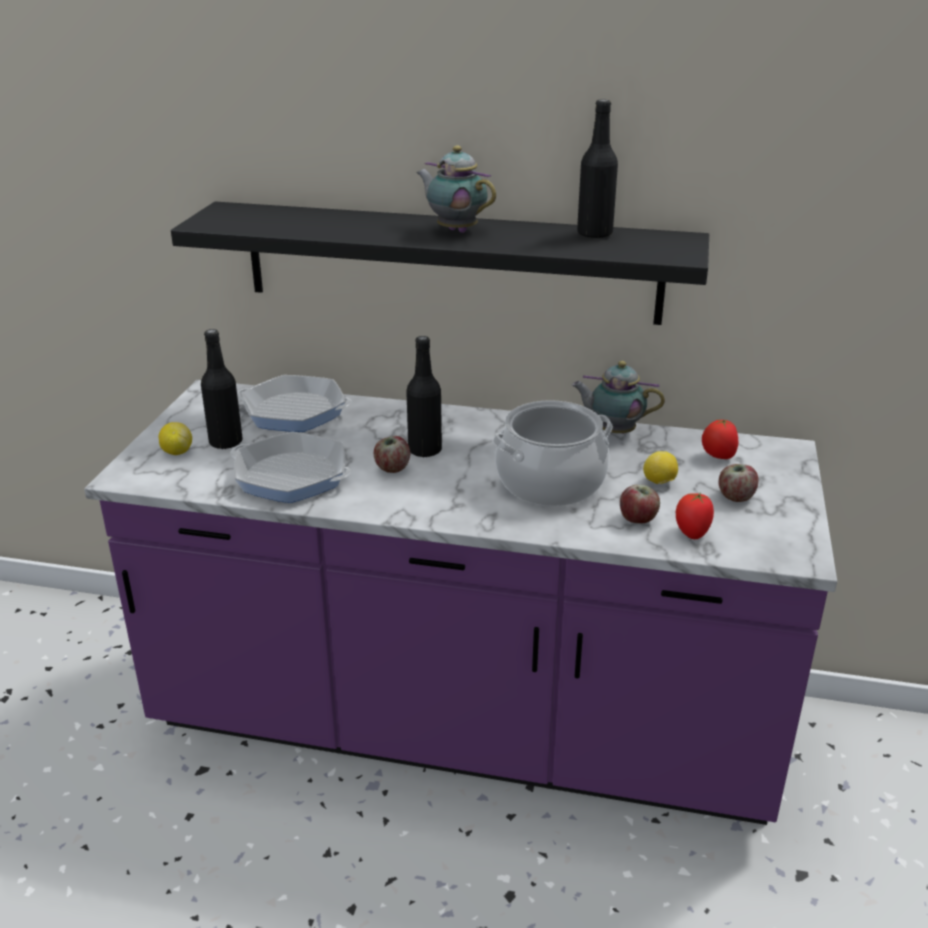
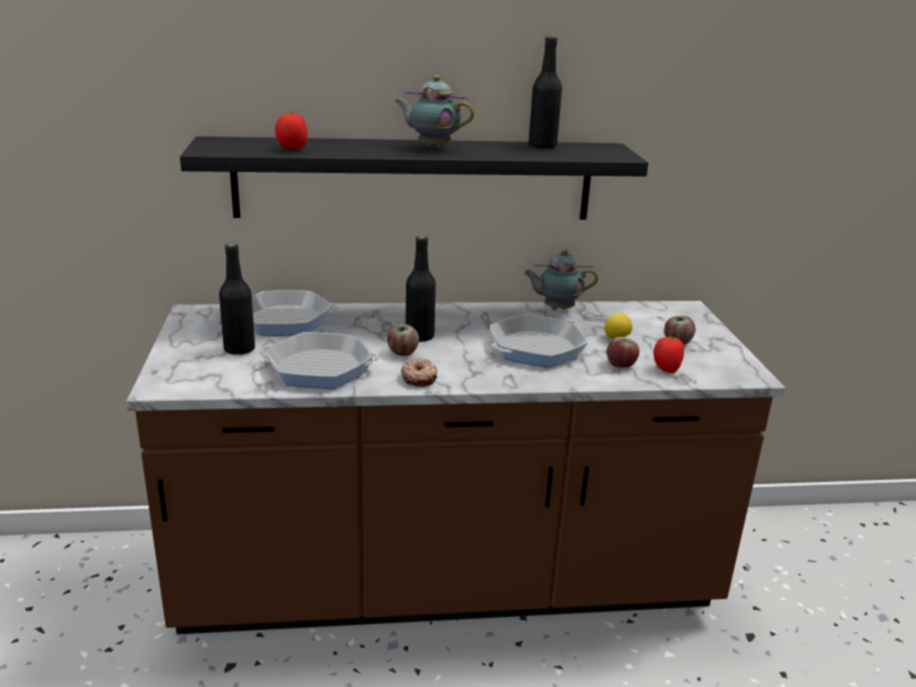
camera: 20 degrees left, 5 degrees down
purple counter [84,380,837,825] -> brown counter [126,301,785,634]
lemon [158,422,192,455] -> none
cooking pot [492,400,613,506] -> frying pan [490,314,588,367]
tomato [702,419,738,459] -> tomato moved to [275,111,308,149]
none -> donut [401,358,437,387]

